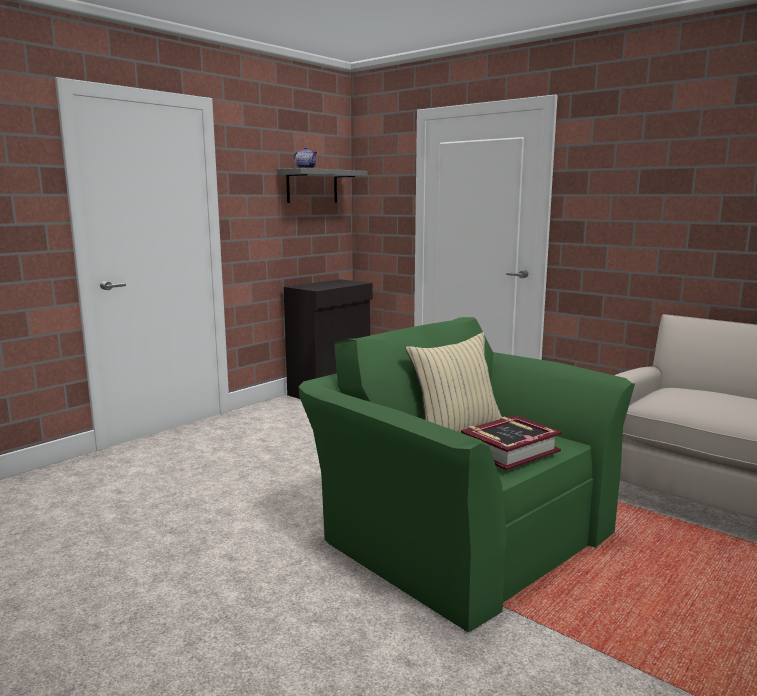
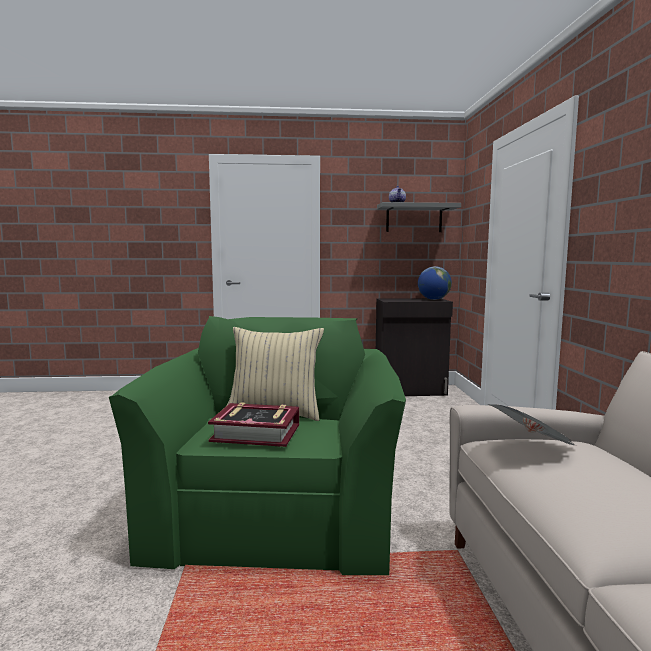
camera: 45 degrees right, 5 degrees down
none -> globe [418,266,452,300]
none -> newspaper [487,404,575,445]

